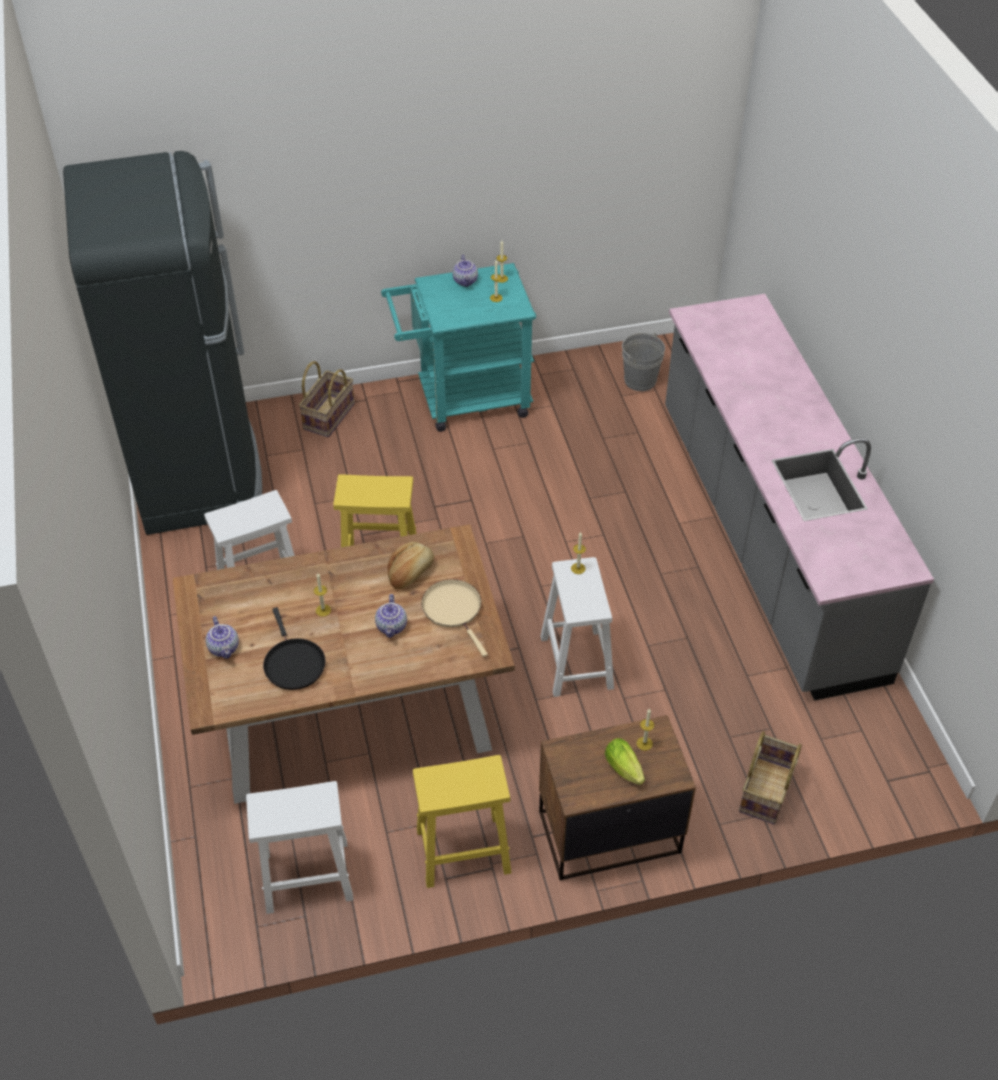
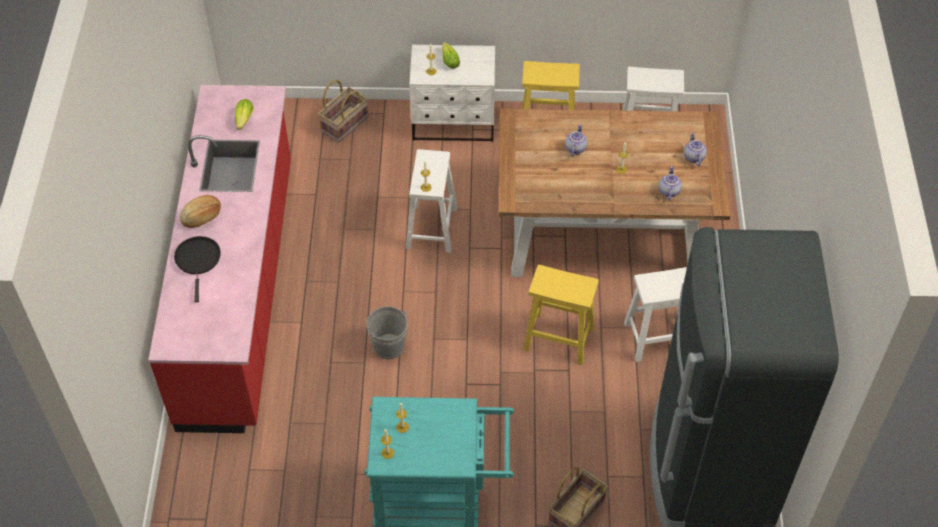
camera: 165 degrees left, 5 degrees up
black frying pan [263,607,325,690] -> black frying pan moved to [174,236,221,302]
bread [388,542,434,589] -> bread moved to [180,195,221,228]
beige frying pan [422,579,488,657] -> none
teapot [453,255,478,287] -> teapot moved to [659,166,682,201]
brown nightstand [539,715,696,880] -> white nightstand [409,45,495,142]
grey bucket [622,332,665,391] -> grey bucket moved to [367,306,408,359]
grey counter [665,294,934,701] -> red counter [148,85,291,433]
none -> lettuce [235,99,254,130]

